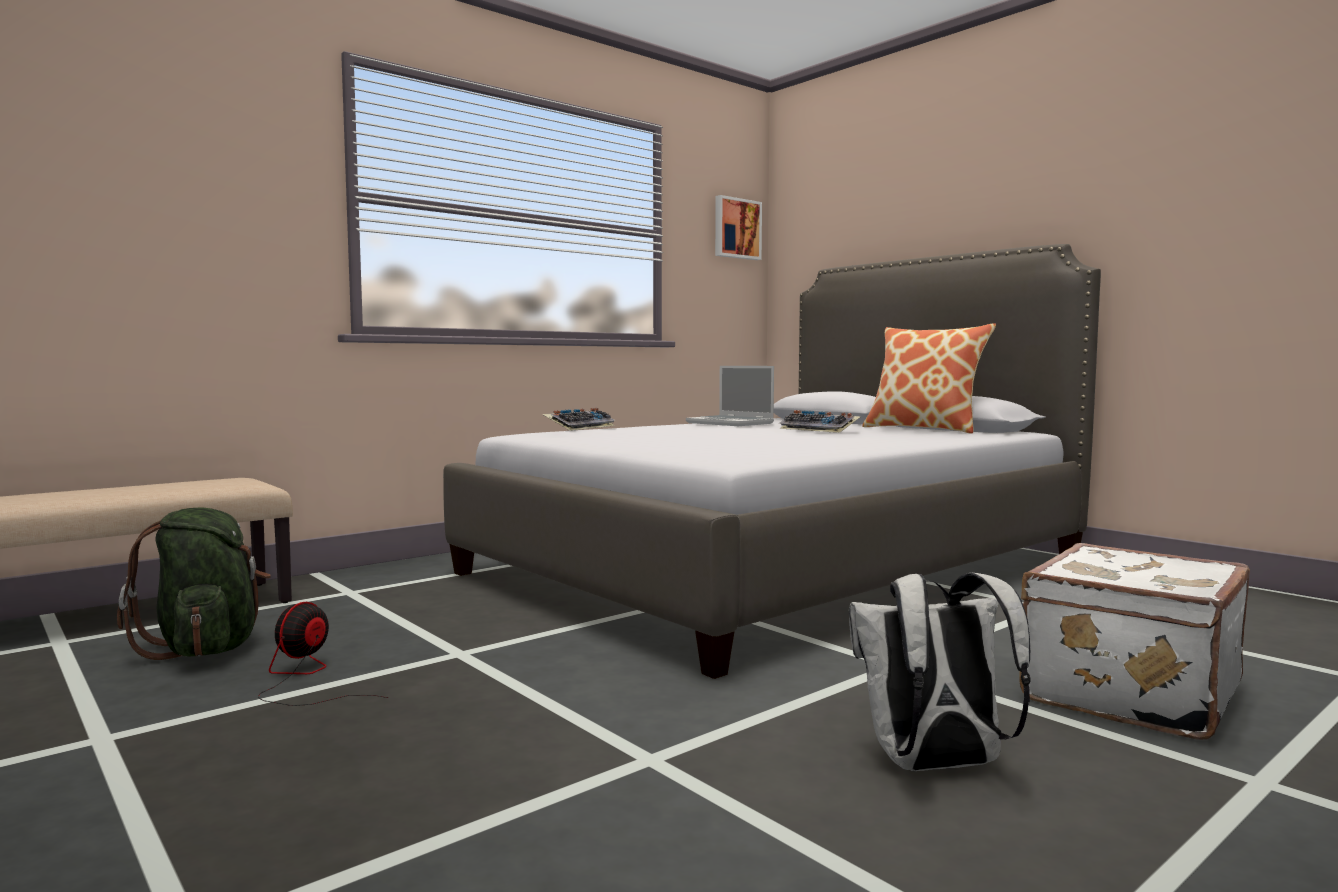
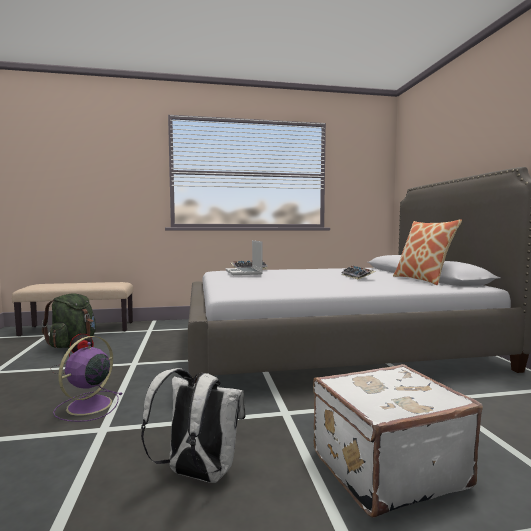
camera: 30 degrees right, 0 degrees up
laptop [686,366,774,426] -> laptop moved to [226,240,263,275]
picture [715,195,762,260] -> none
none -> purple fan [53,336,123,422]

